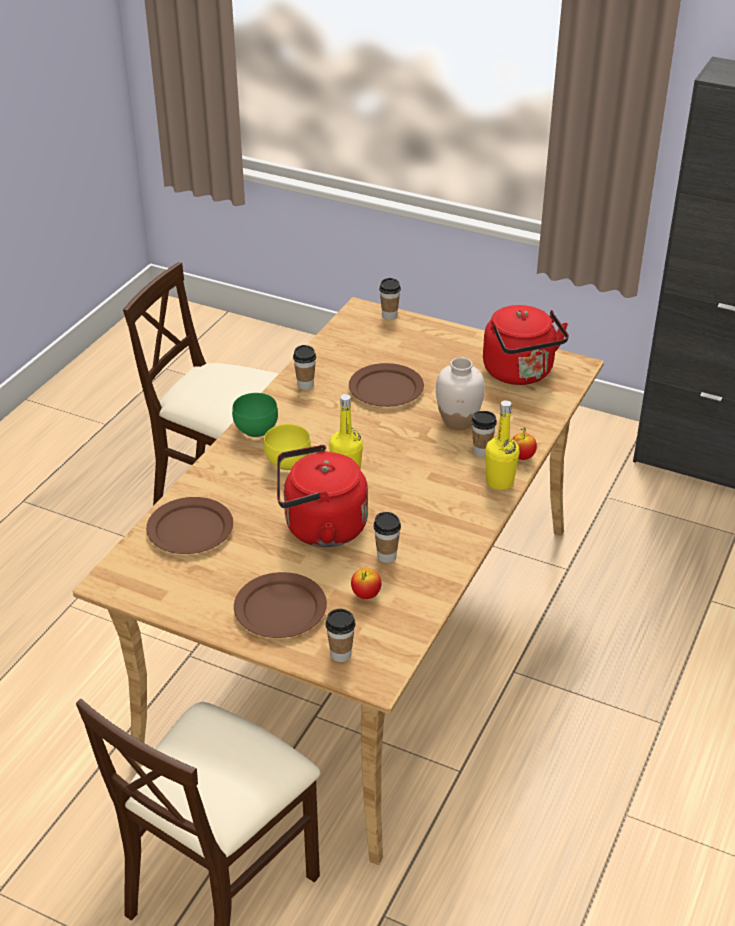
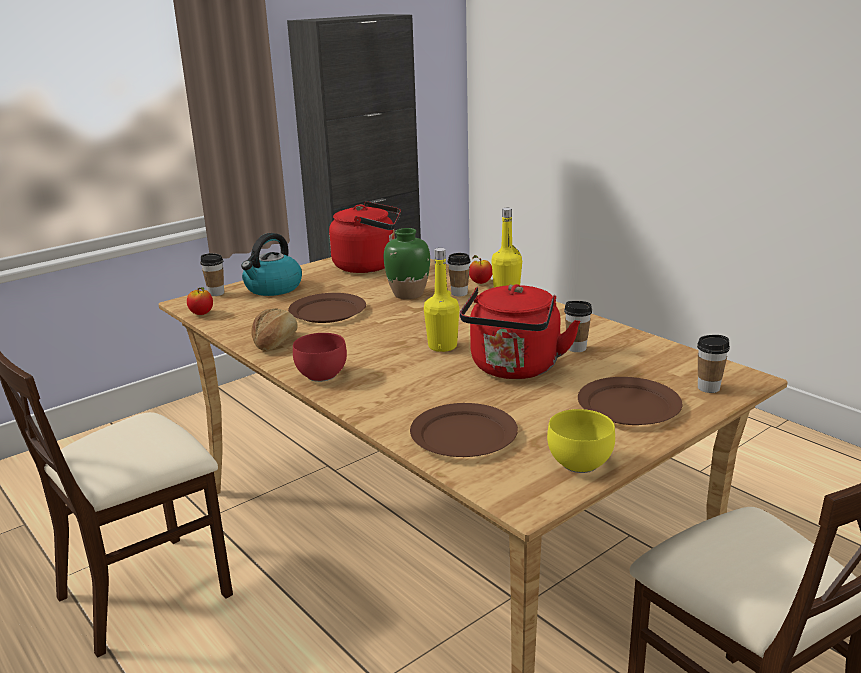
camera: 65 degrees left, 15 degrees down
green bowl [232,393,278,437] -> red bowl [293,333,347,382]
yellow bowl [264,424,311,470] -> yellow bowl moved to [547,409,615,473]
cup [293,345,316,390] -> bread [251,308,298,351]
apple [351,568,381,599] -> apple moved to [187,287,213,315]
white vase [436,357,485,430] -> green vase [384,228,430,299]
none -> kettle [241,233,302,296]

